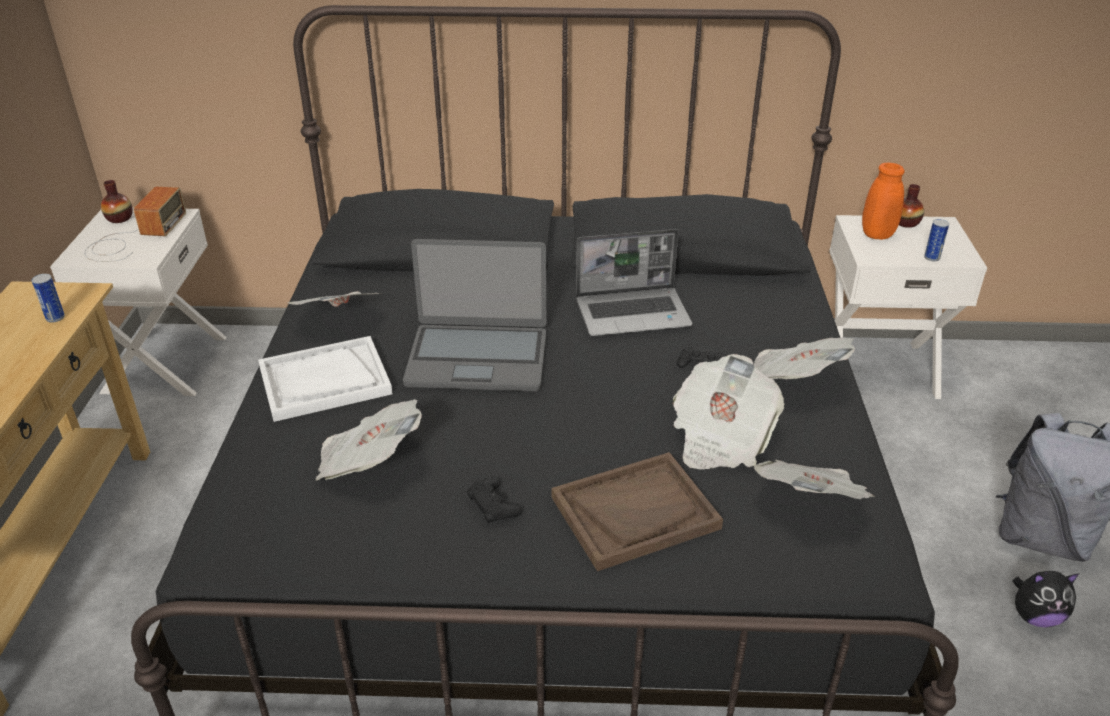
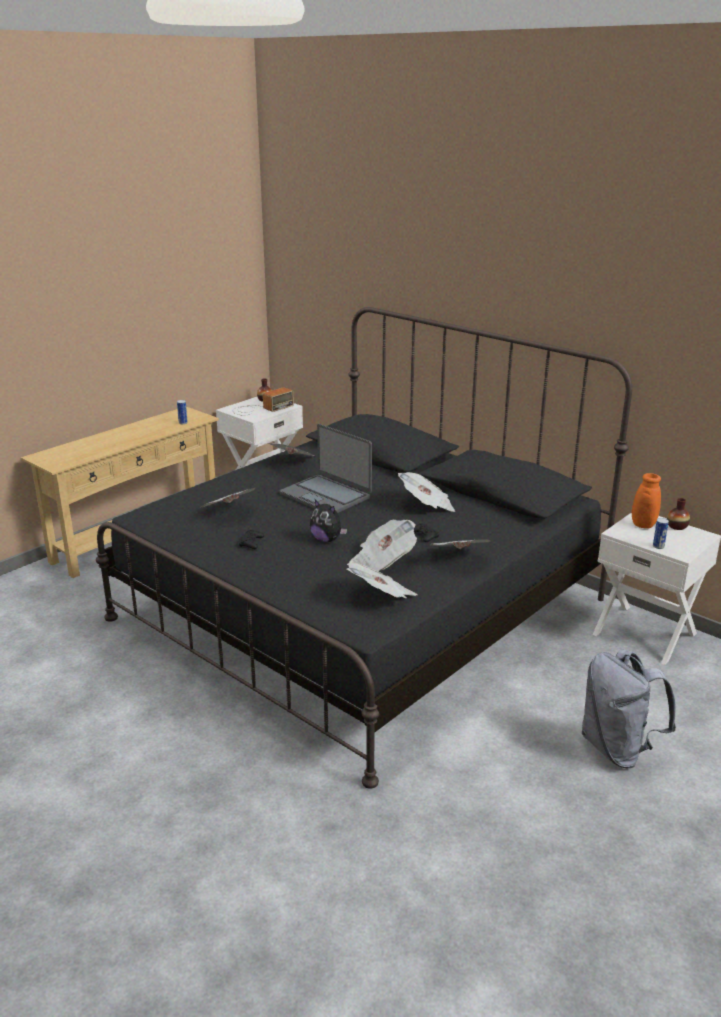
camera: 40 degrees right, 10 degrees down
white tray [258,336,392,422] -> none
brown tray [552,452,723,571] -> none
laptop [576,229,692,336] -> newspaper [398,472,455,512]
plush toy [1012,571,1080,628] -> plush toy moved to [310,500,347,542]

